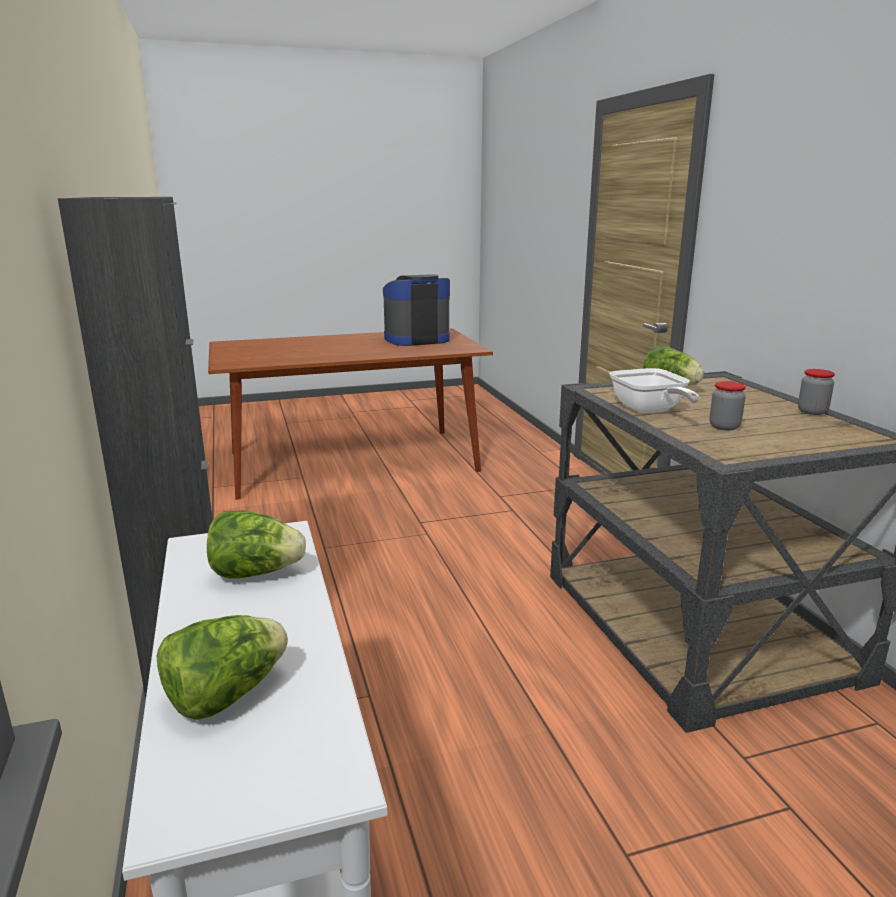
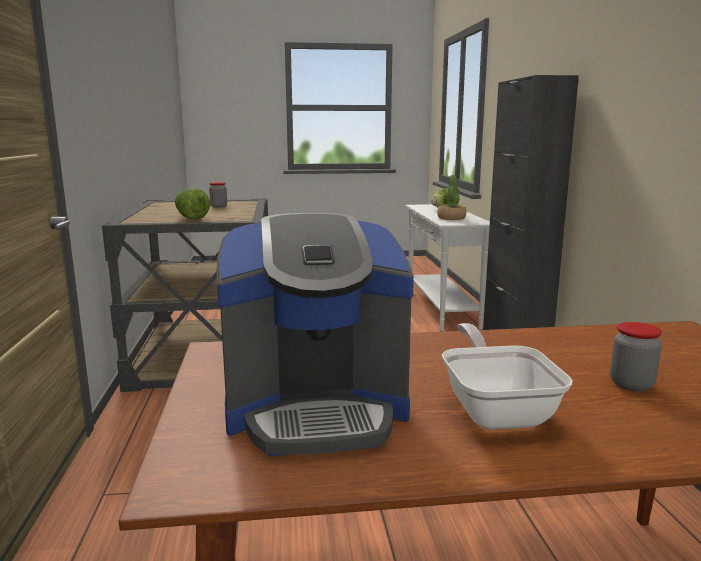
camera: 170 degrees left, 5 degrees down
lettuce [207,510,306,579] -> potted plant [437,175,466,220]
frying pan [609,368,700,413] -> frying pan moved to [442,323,573,430]
jar [798,369,835,415] -> jar moved to [610,322,662,392]

